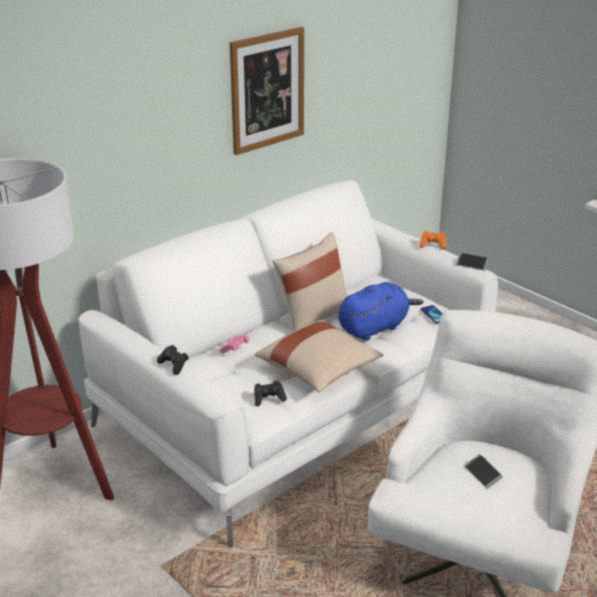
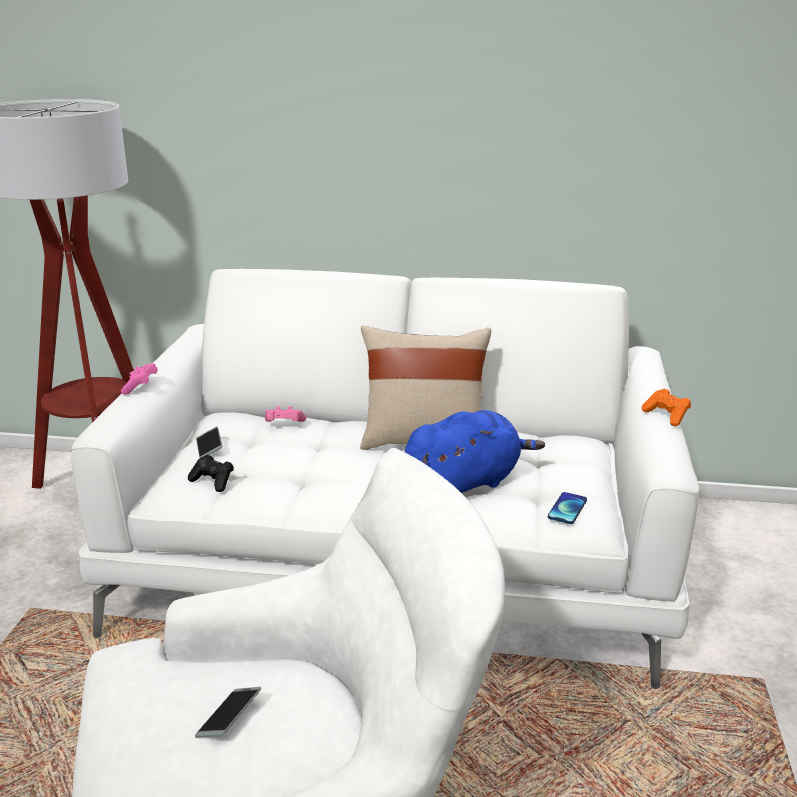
camera: 50 degrees right, 5 degrees down
black game controller [157,345,189,375] -> pink game controller [121,363,158,395]
picture [230,27,304,155] -> none
beige pillow [255,320,384,392] -> none
blue plush toy [338,282,424,341] -> blue plush toy turned 45 degrees counterclockwise [405,410,545,493]
phone [456,253,490,270] -> phone moved to [196,427,222,458]

